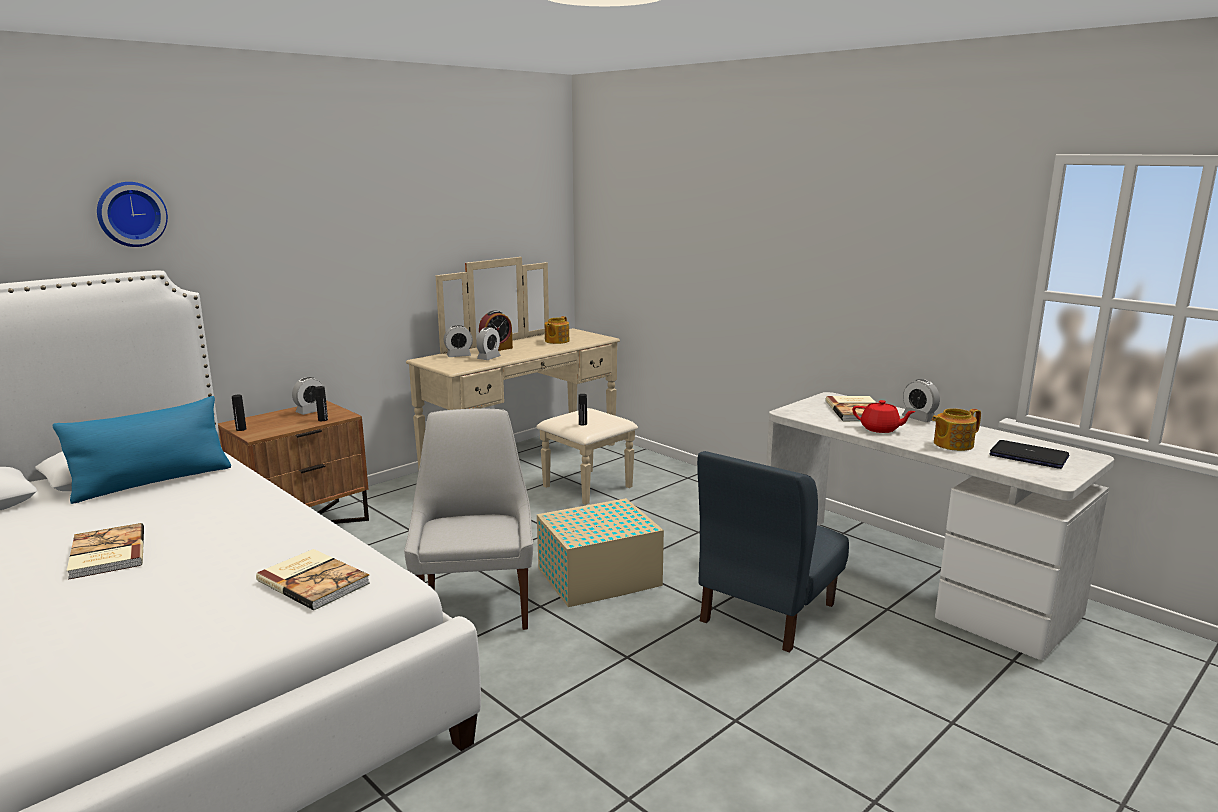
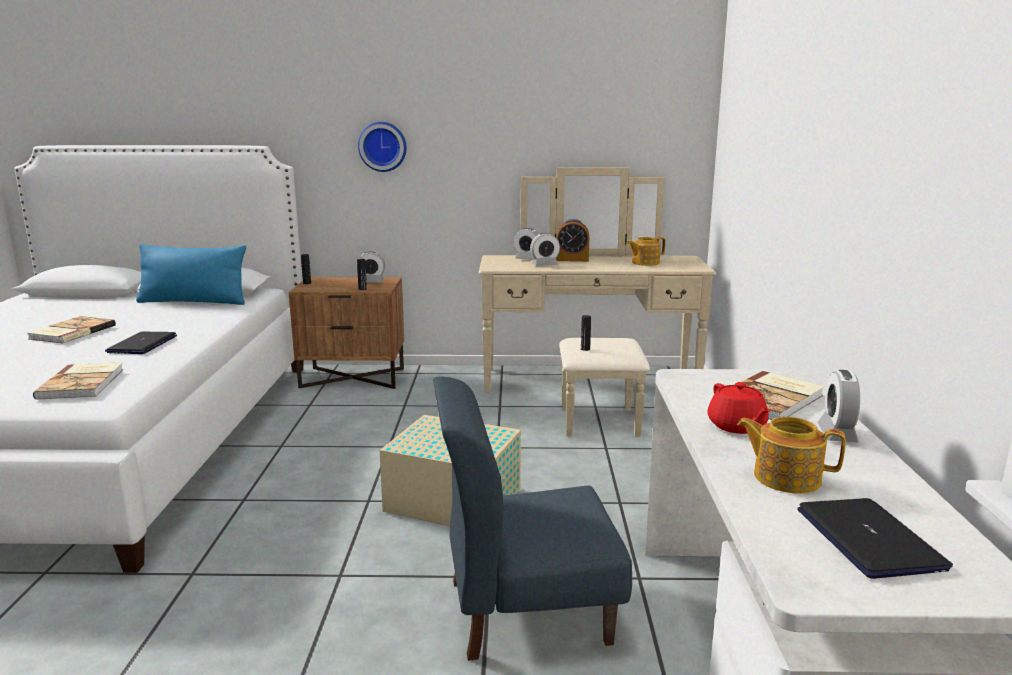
camera: 45 degrees right, 0 degrees up
wall clock [97,182,168,247] -> wall clock moved to [358,122,407,172]
white chair [404,408,533,630] -> none
none -> laptop [105,332,177,354]

